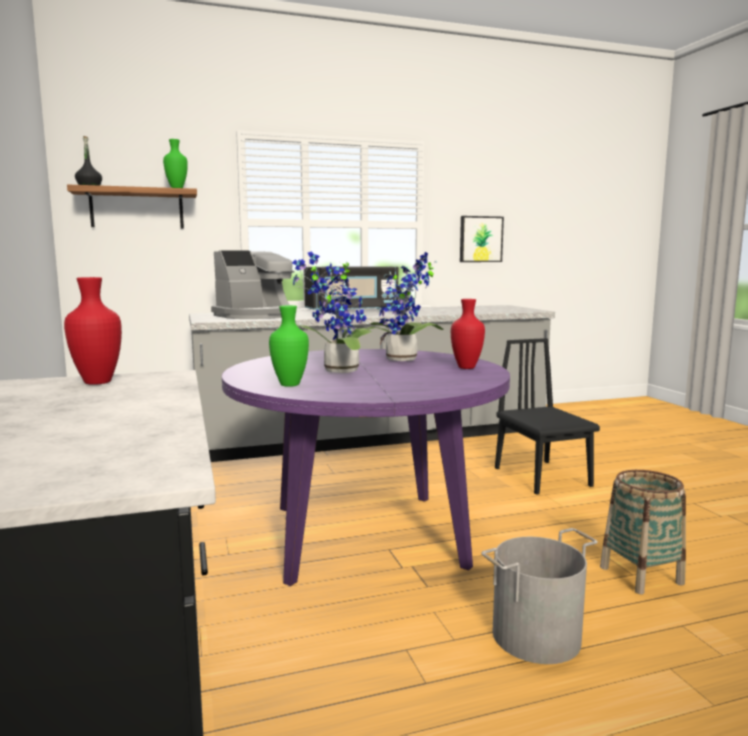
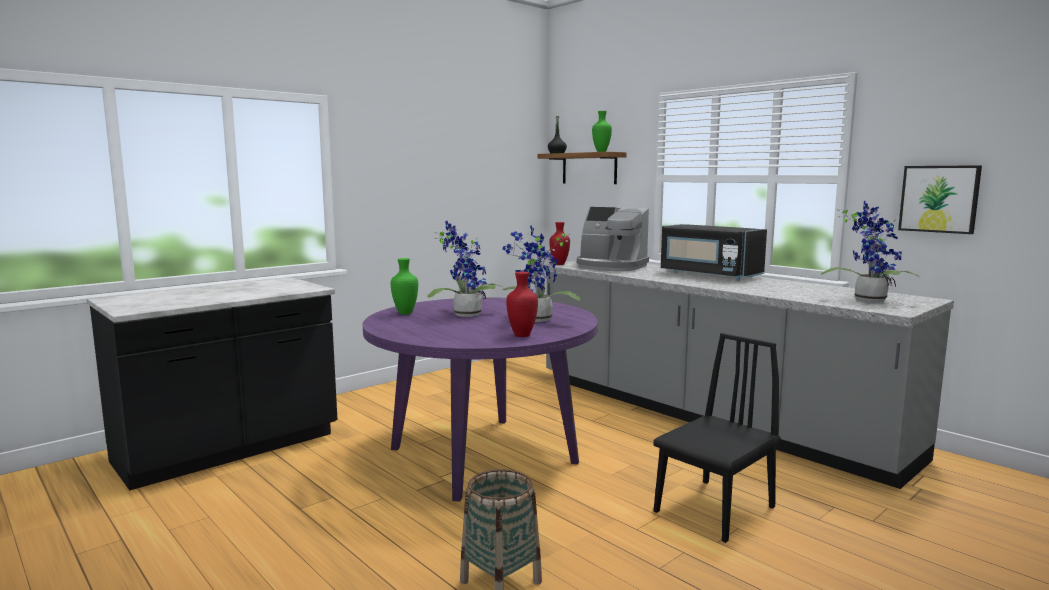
camera: 65 degrees right, 0 degrees up
red vase [64,277,122,385] -> red vase moved to [549,222,570,265]
grey bucket [481,528,598,664] -> none
none -> potted plant [821,200,919,302]

